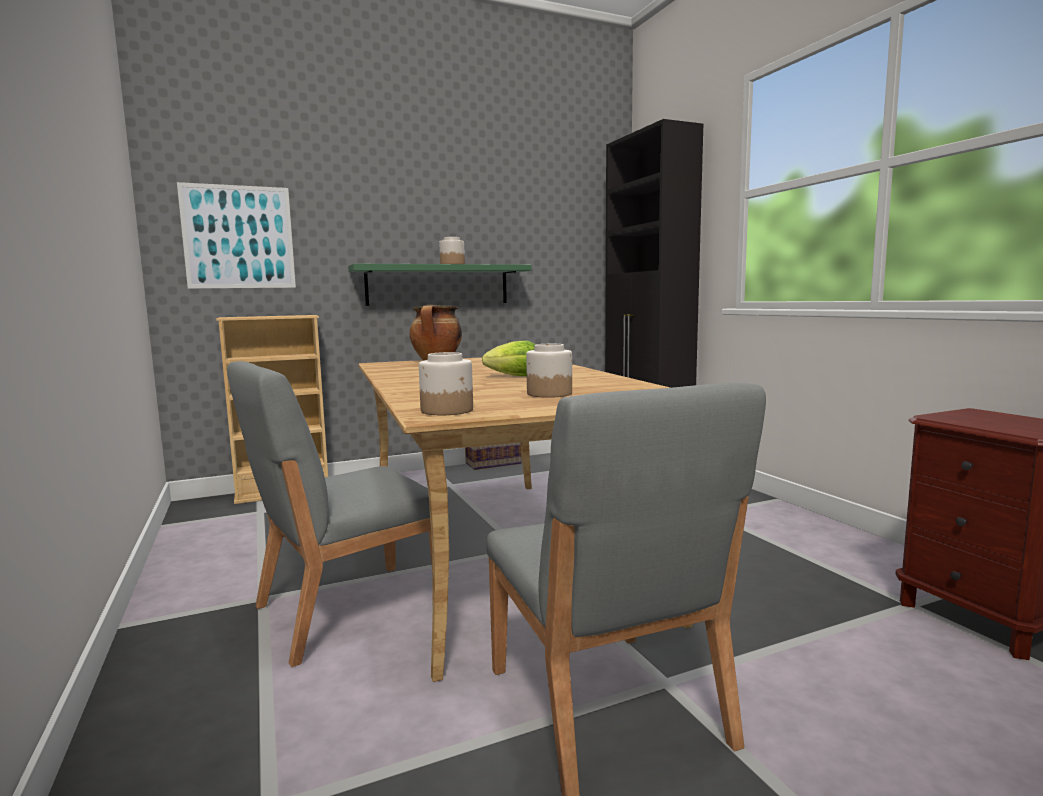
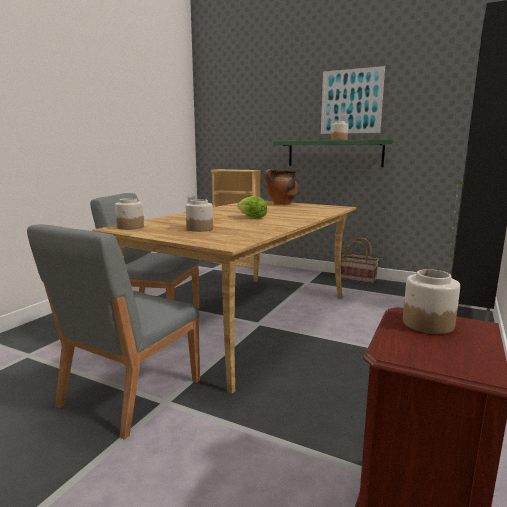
camera: 50 degrees right, 5 degrees up
picture [177,182,296,289] -> picture moved to [321,66,385,134]
none -> jar [403,269,460,334]

